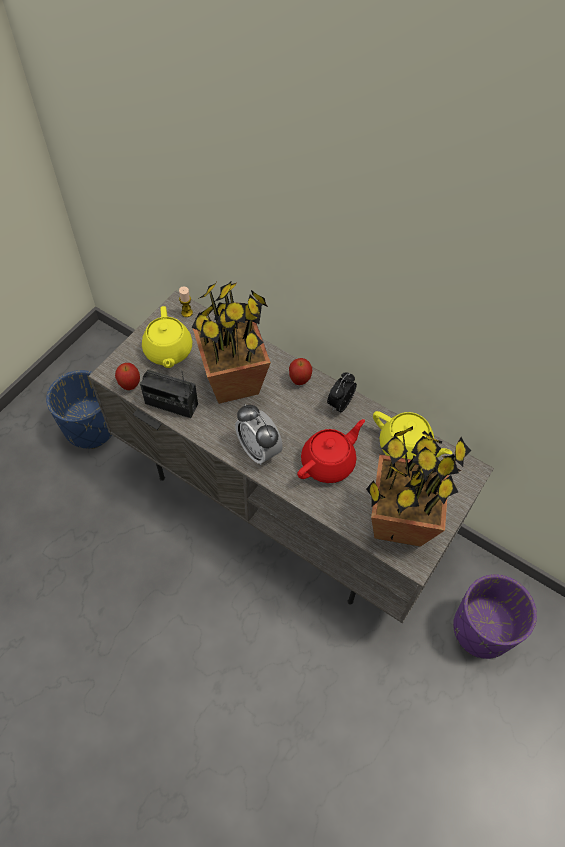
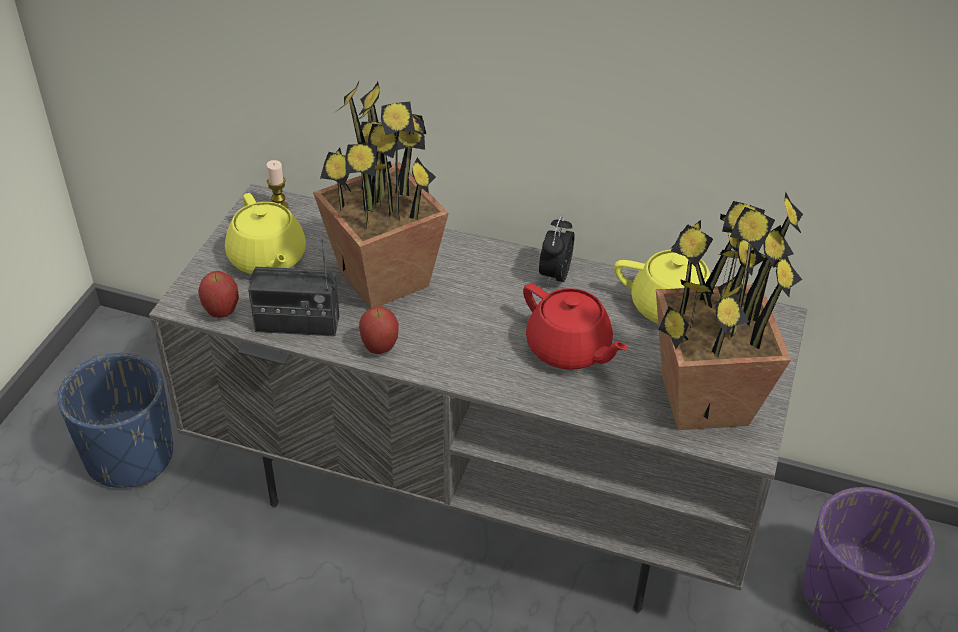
camera: 15 degrees left, 15 degrees down
alarm clock [235,404,283,465] -> none
apple [289,358,312,385] -> apple moved to [359,306,399,354]
red teapot [297,419,365,483] -> red teapot turned 105 degrees clockwise [523,284,628,370]

